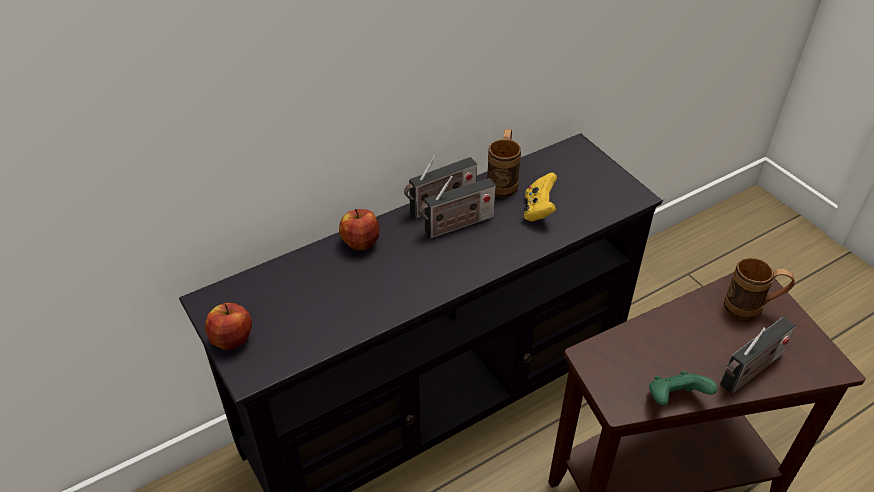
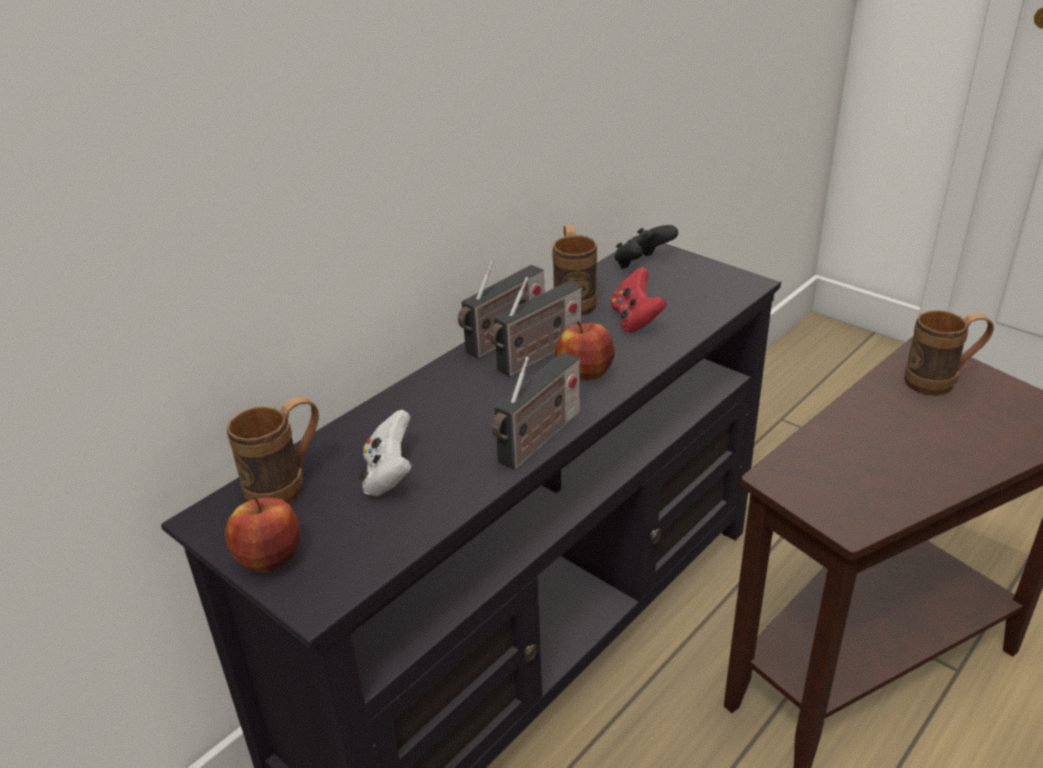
camera: 15 degrees left, 10 degrees down
apple [339,209,380,250] -> apple moved to [555,321,615,380]
yellow game controller [524,173,557,221] -> red game controller [611,267,667,332]
green game controller [649,371,717,405] -> none
radio [720,317,795,394] -> radio moved to [492,352,580,470]
none -> brown mug [227,397,319,504]
none -> white game controller [359,410,412,496]
none -> black game controller [614,225,678,269]

